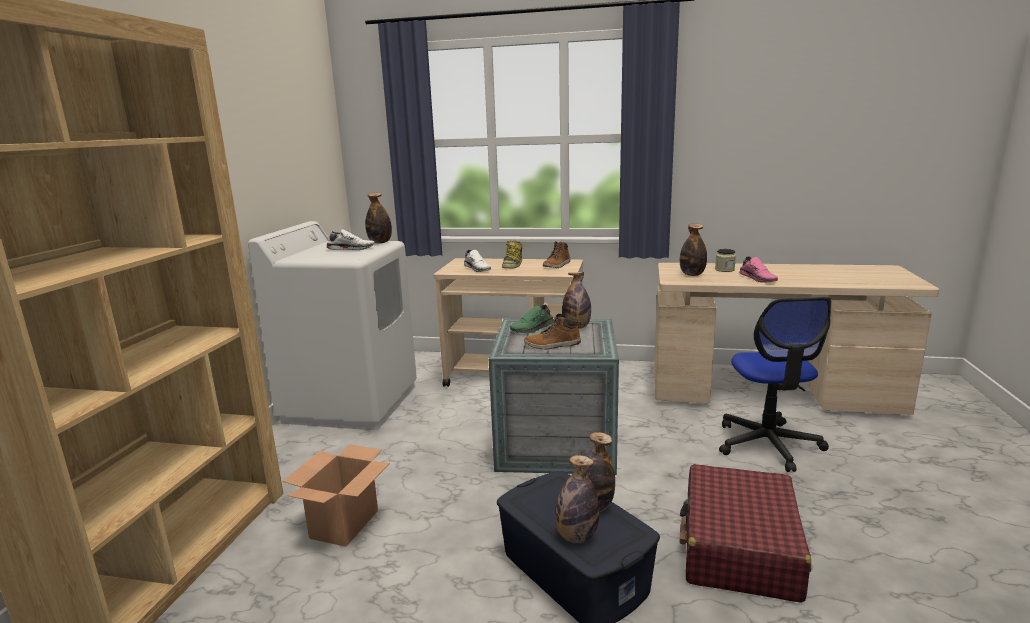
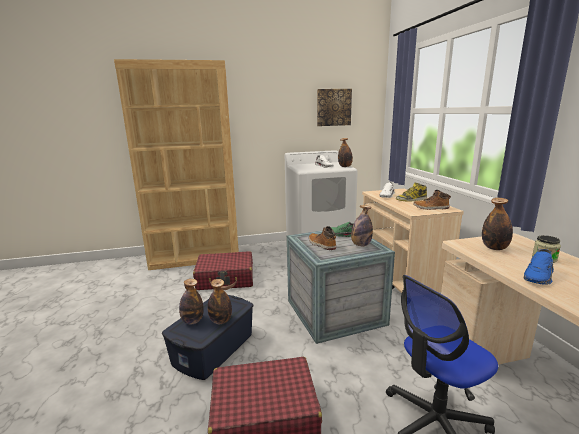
camera: 65 degrees right, 0 degrees up
cardboard box [283,445,390,547] -> red suitcase [193,251,253,290]
pink shoe [739,256,778,283] -> blue shoe [524,249,554,285]
none -> picture [317,89,352,126]

